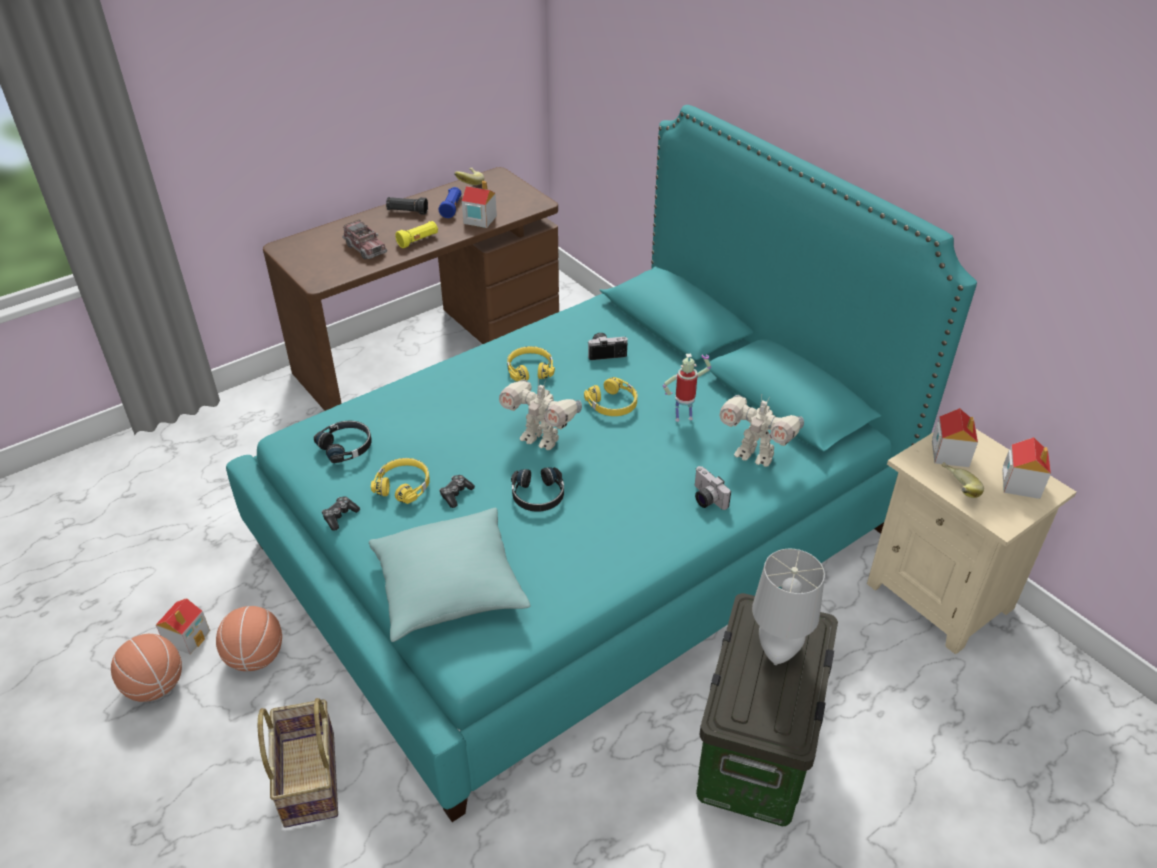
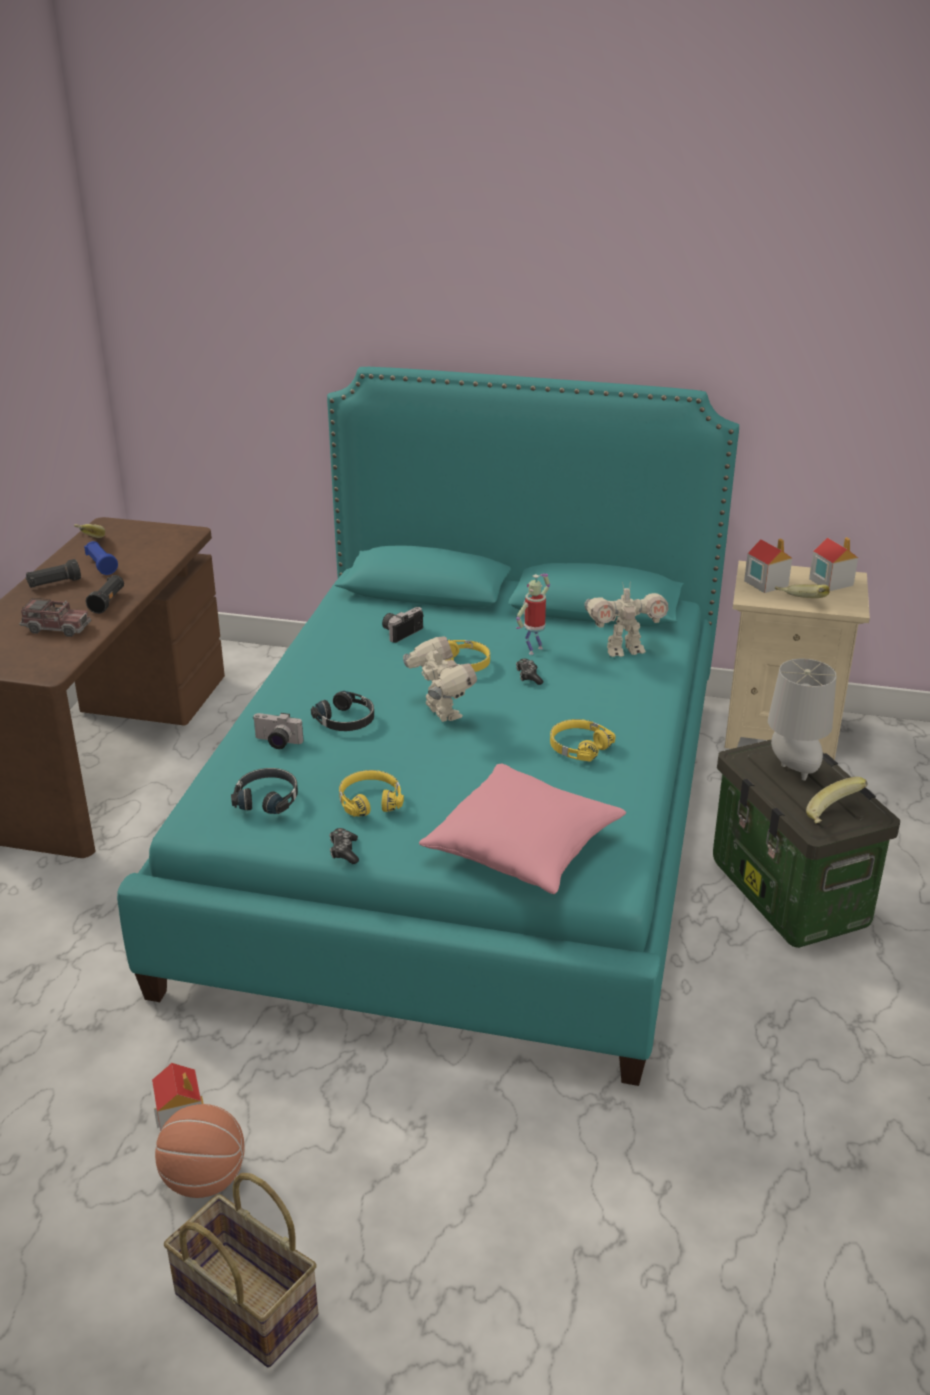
camera: 40 degrees left, 10 degrees down
basketball [216,606,282,671] -> none
basket [257,698,338,828] -> basket moved to [164,1173,318,1368]
turquoise pillow [369,508,531,642] -> pink pillow [419,764,626,894]
yellow flashlight [395,221,438,248] -> black flashlight [86,575,124,614]
game controller [439,475,475,508] -> game controller moved to [516,659,543,685]
toy house [462,181,497,228] -> none
toy robot [499,378,582,450] -> toy robot turned 105 degrees counterclockwise [403,636,477,722]
yellow headphones [507,346,555,381] -> yellow headphones moved to [550,719,616,762]
black headphones [511,467,564,512] -> black headphones moved to [311,691,374,731]
camera [695,466,731,510] -> camera moved to [253,713,303,749]
none -> banana [806,777,867,823]

